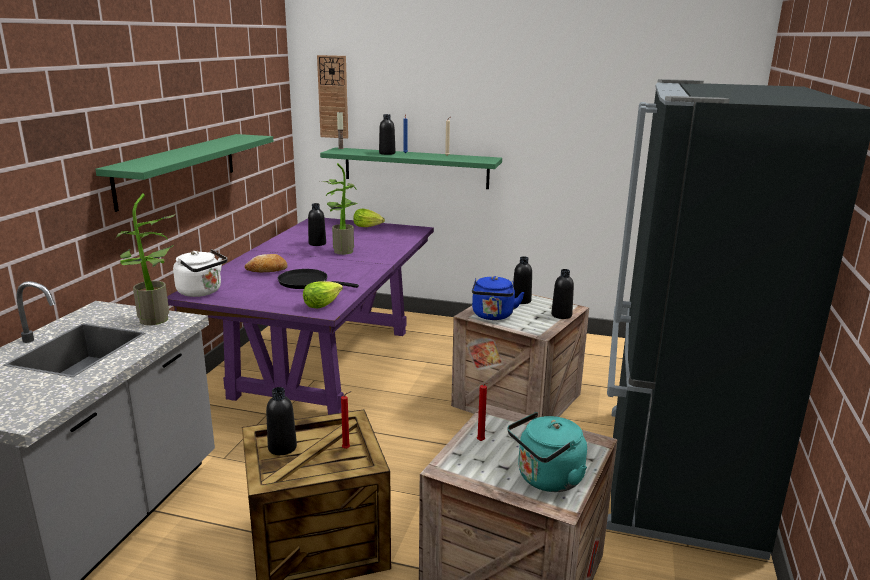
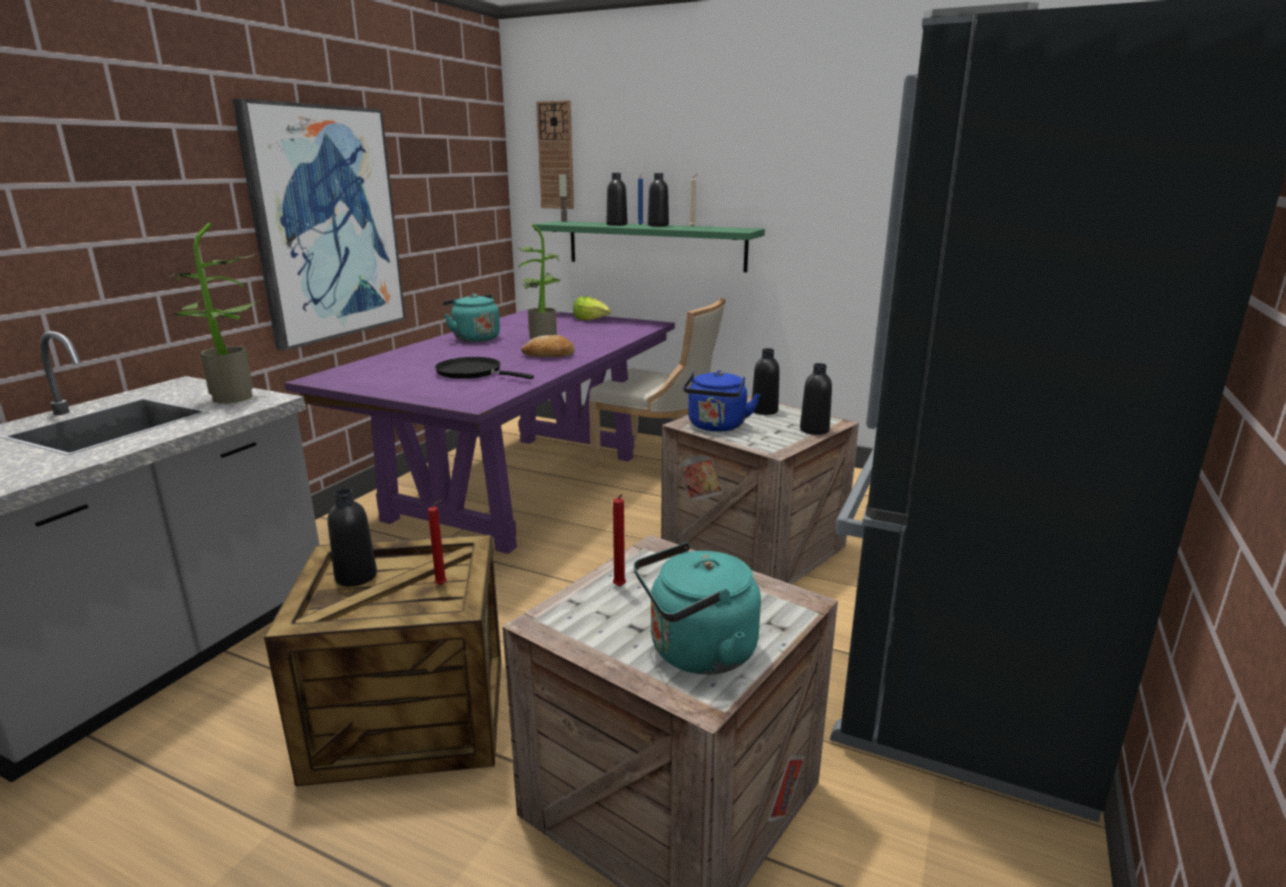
camera: 10 degrees right, 0 degrees up
green shelf [95,134,274,212] -> picture [232,98,406,351]
white kettle [173,249,227,297] -> none
bread [245,254,288,272] -> bread moved to [521,335,575,357]
lettuce [303,281,343,309] -> none
black bottle [308,203,326,246] -> black bottle moved to [648,173,669,226]
none -> turquoise kettle [443,293,500,342]
none -> beige chair [589,298,726,468]

